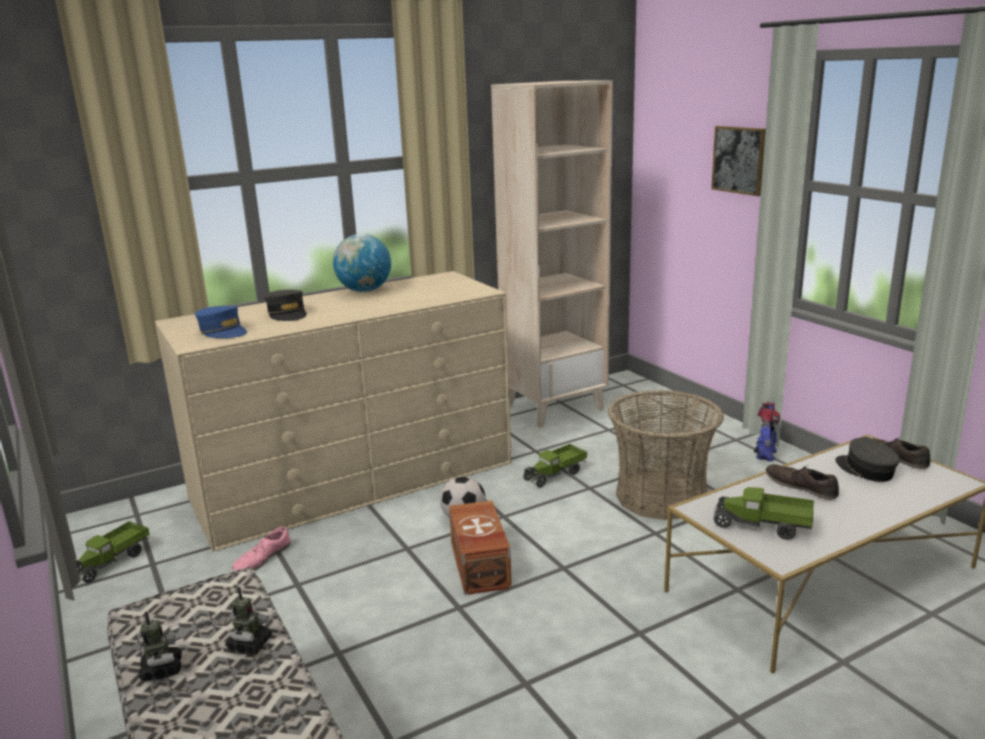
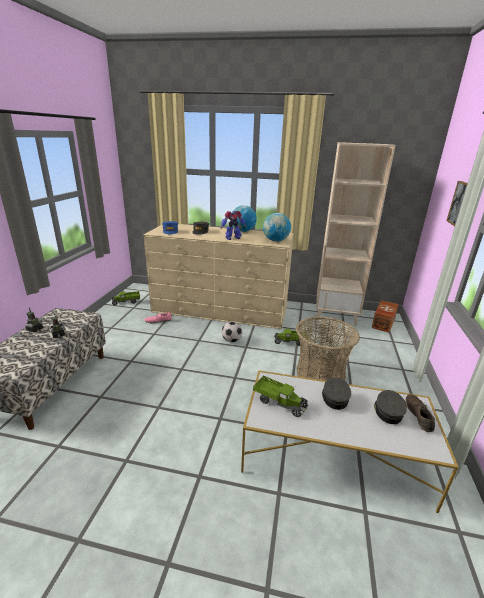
camera: 40 degrees right, 5 degrees up
brown storage box [449,500,512,595] -> brown storage box moved to [371,300,399,333]
toy truck [713,487,814,540] -> toy truck turned 150 degrees clockwise [253,375,308,417]
toy robot [754,402,780,462] -> toy robot moved to [221,211,246,240]
brown shoe [766,464,839,500] -> grey cap [322,377,351,410]
none -> globe [263,213,291,242]

